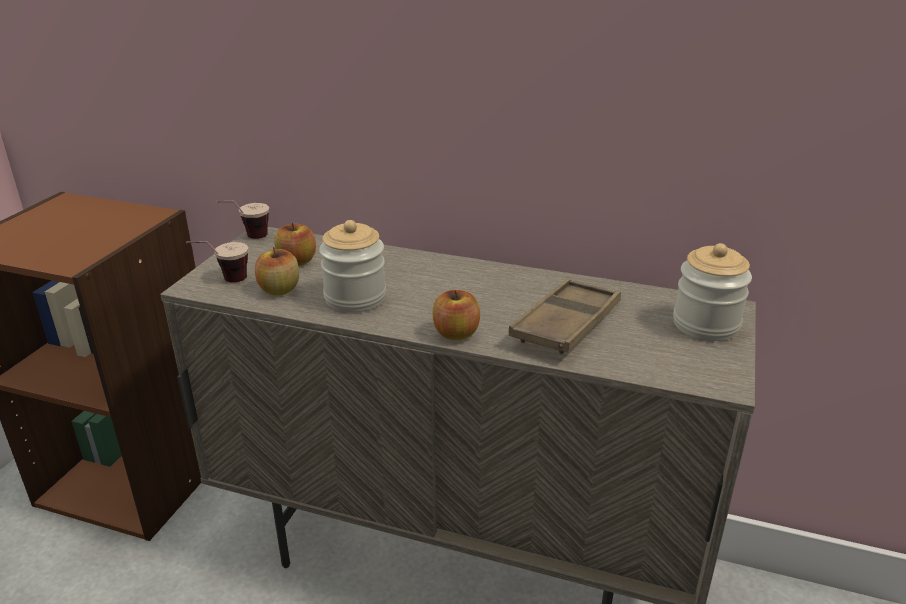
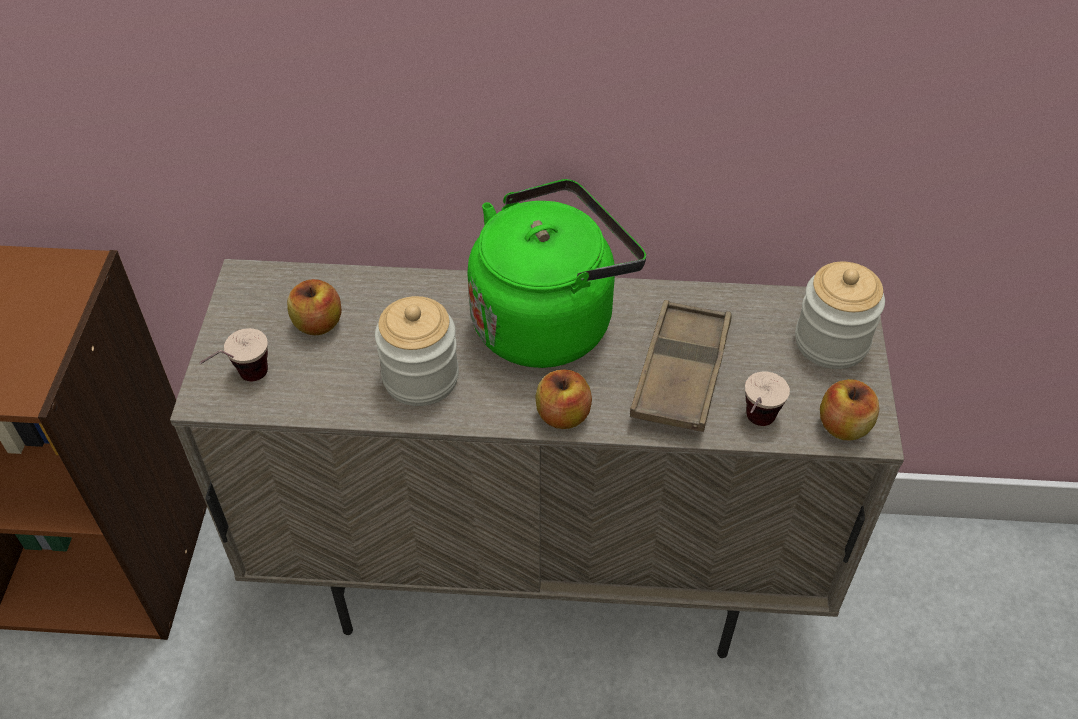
camera: 15 degrees left, 20 degrees up
cup [216,200,269,239] -> cup moved to [745,371,790,426]
apple [255,247,299,296] -> apple moved to [820,379,879,441]
none -> green kettle [468,179,646,368]

